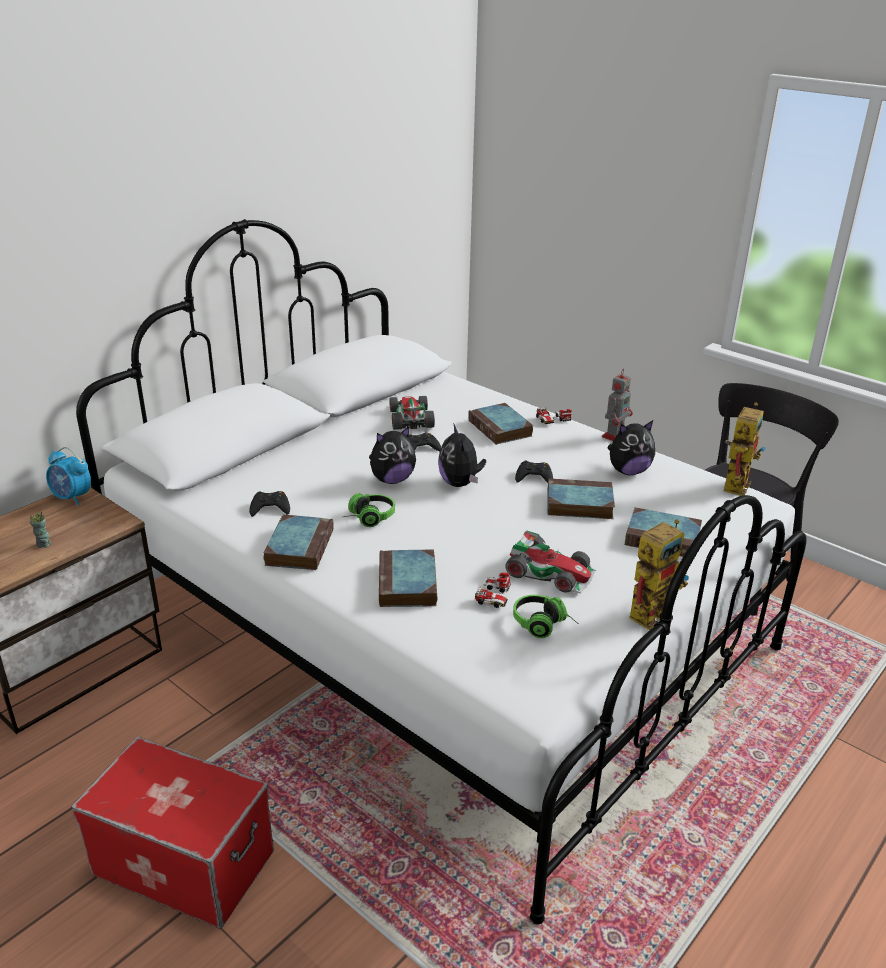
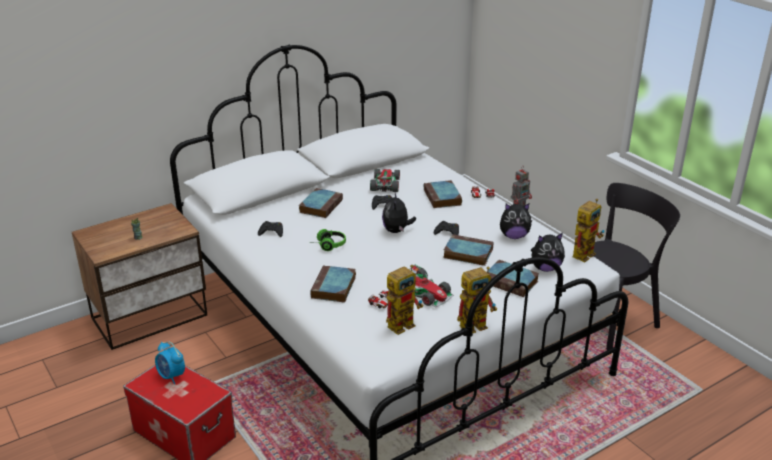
camera: 15 degrees right, 0 degrees up
alarm clock [46,447,91,505] -> alarm clock moved to [155,342,185,384]
book [263,515,333,570] -> book moved to [299,188,343,218]
plush toy [369,426,416,484] -> plush toy moved to [531,233,565,272]
headphones [513,595,579,638] -> toy robot [386,265,423,335]

